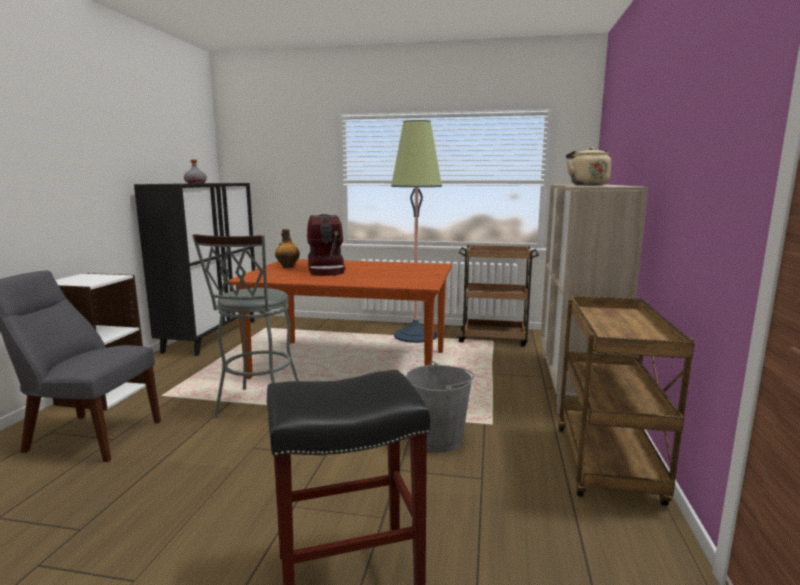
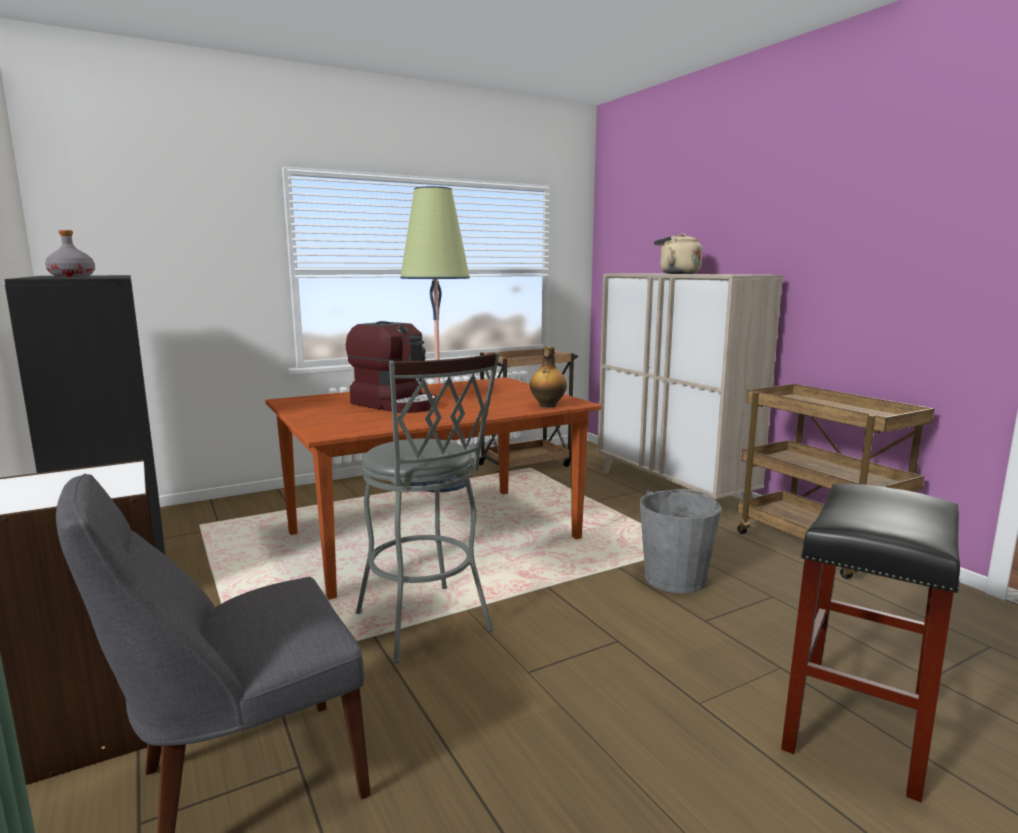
camera: 40 degrees left, 0 degrees up
bottle [275,229,300,268] -> bottle moved to [530,346,567,408]

